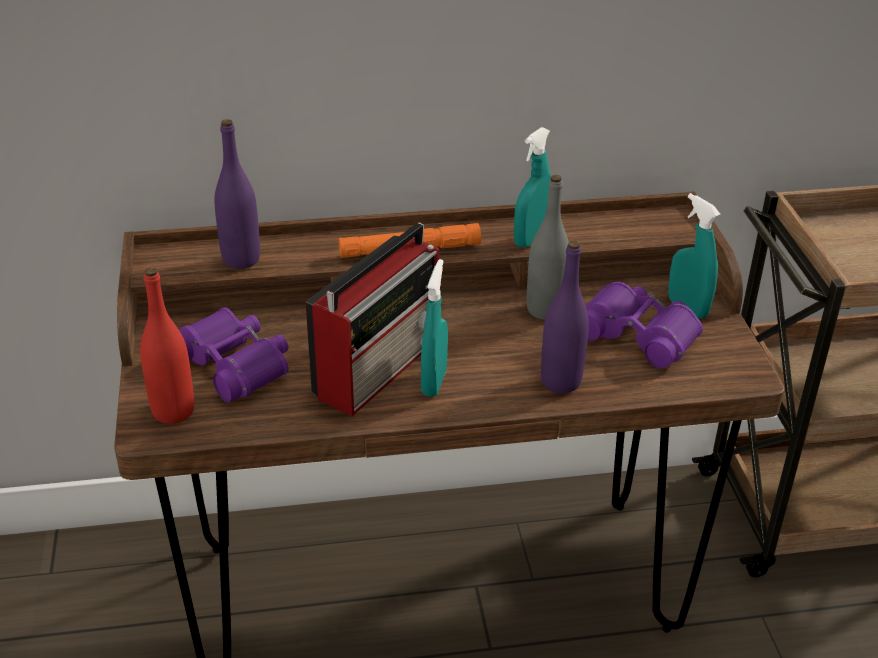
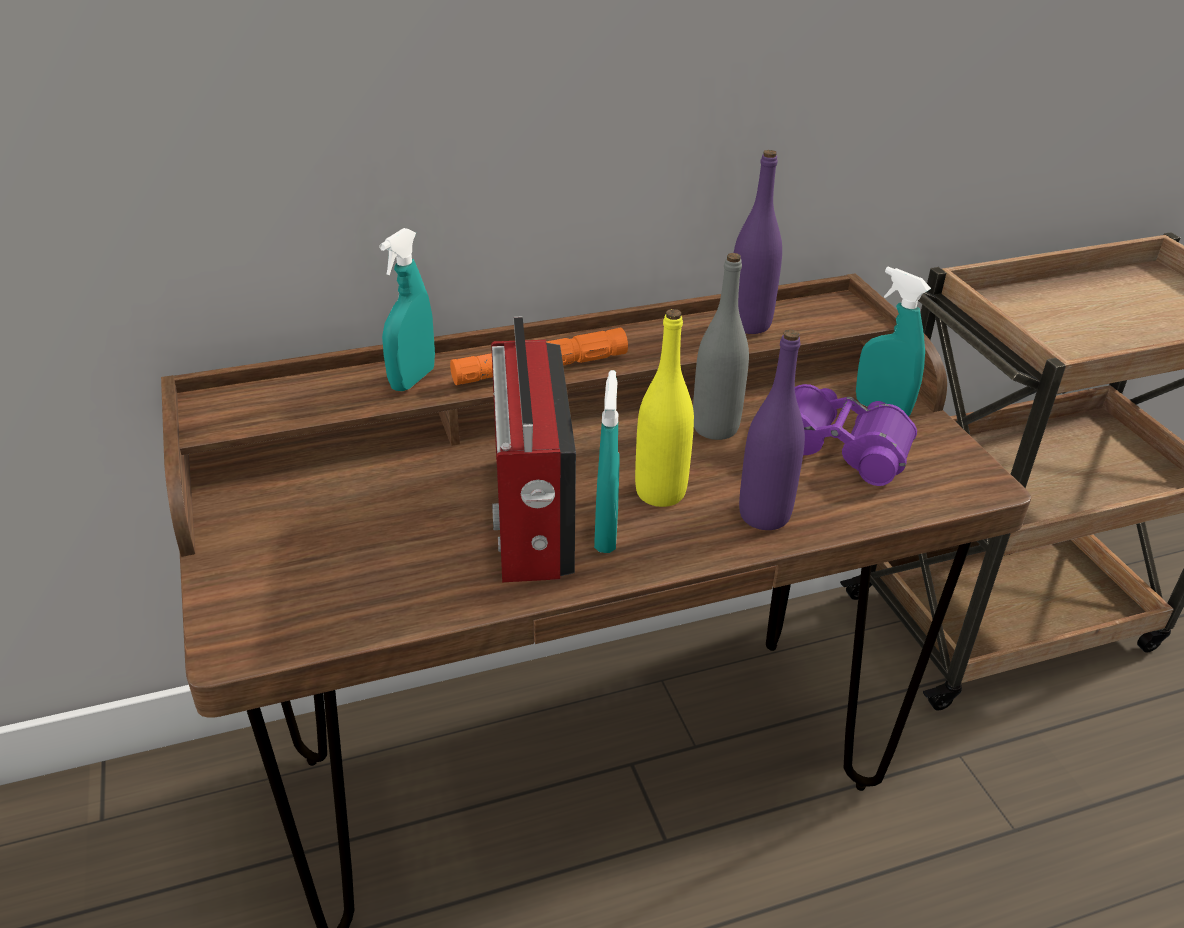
camera: 10 degrees left, 0 degrees up
red bottle [140,267,194,424] -> none
purple binoculars [179,307,289,403] -> none
purple bottle [214,119,260,269] -> purple bottle moved to [734,150,782,334]
radio [306,222,439,416] -> radio turned 150 degrees clockwise [491,317,576,582]
turquoise spray bottle [514,127,551,248] -> turquoise spray bottle moved to [379,228,435,391]
none -> yellow bottle [635,309,694,507]

